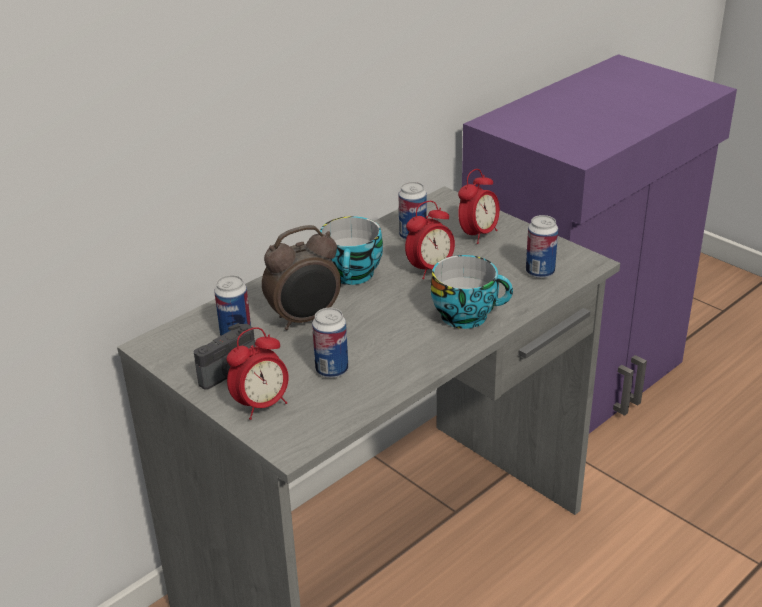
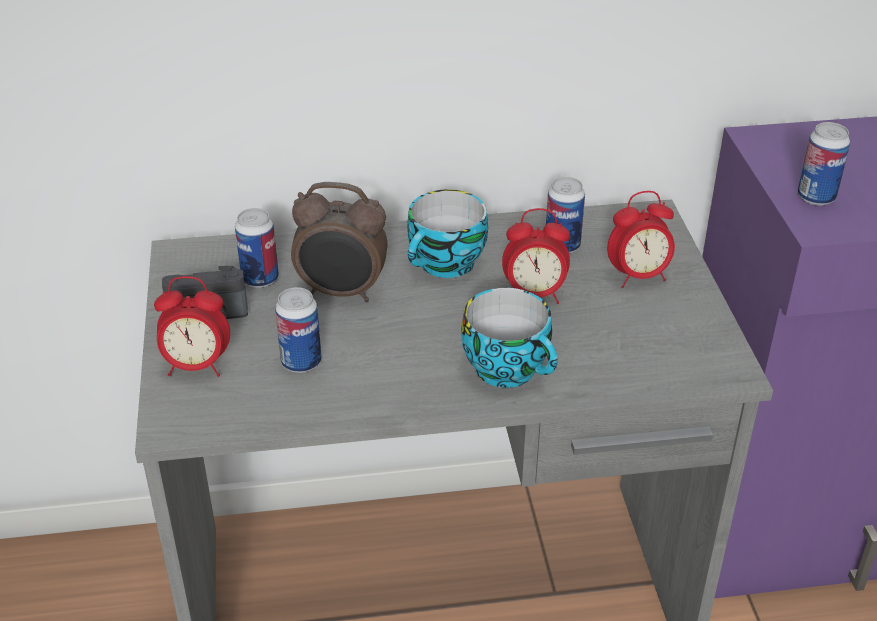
camera: 35 degrees right, 5 degrees up
can [526,215,558,278] -> can moved to [798,122,850,206]

